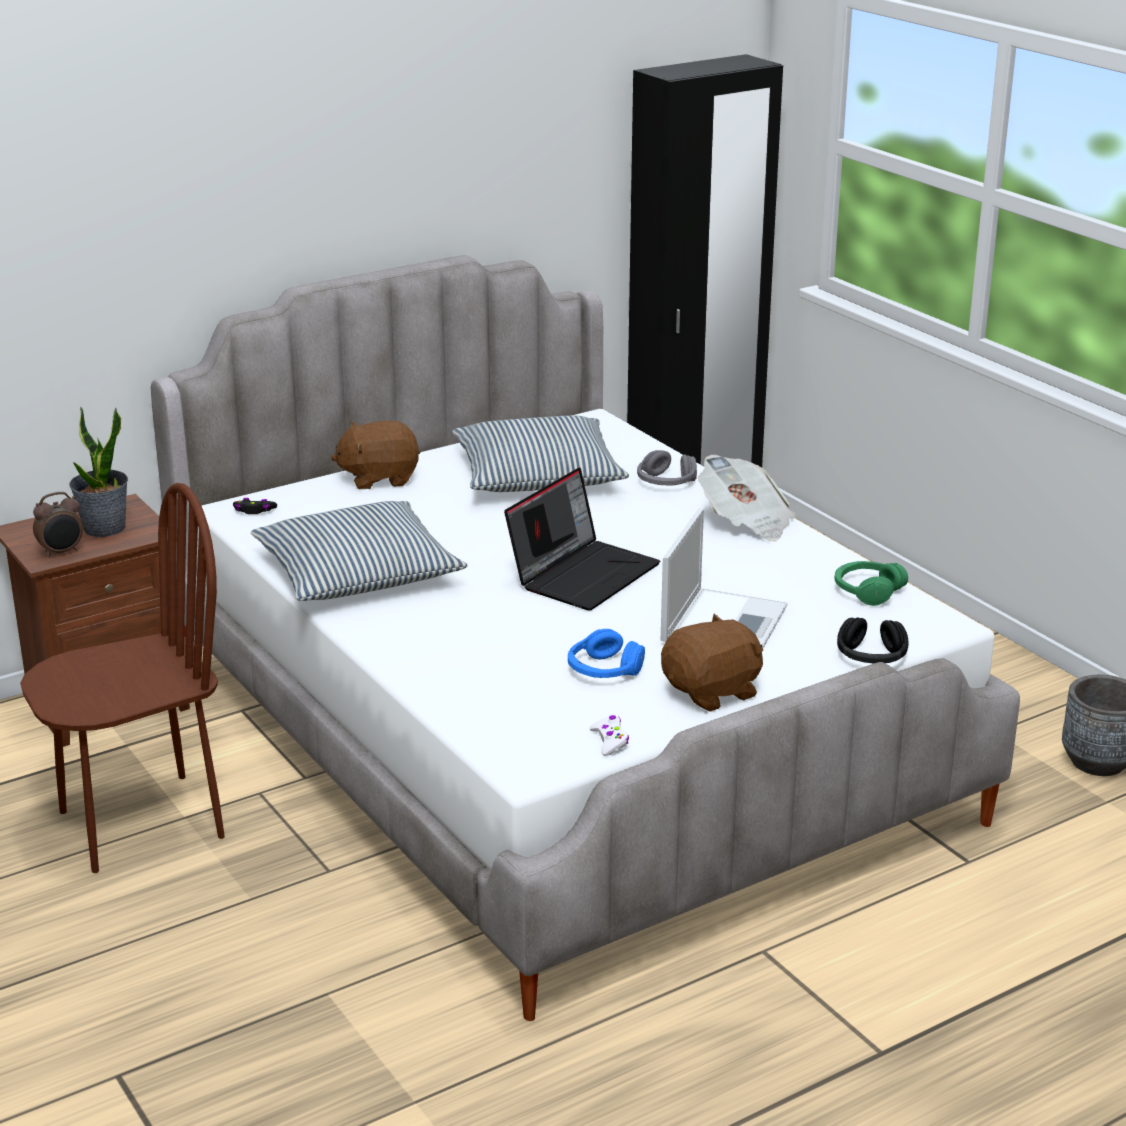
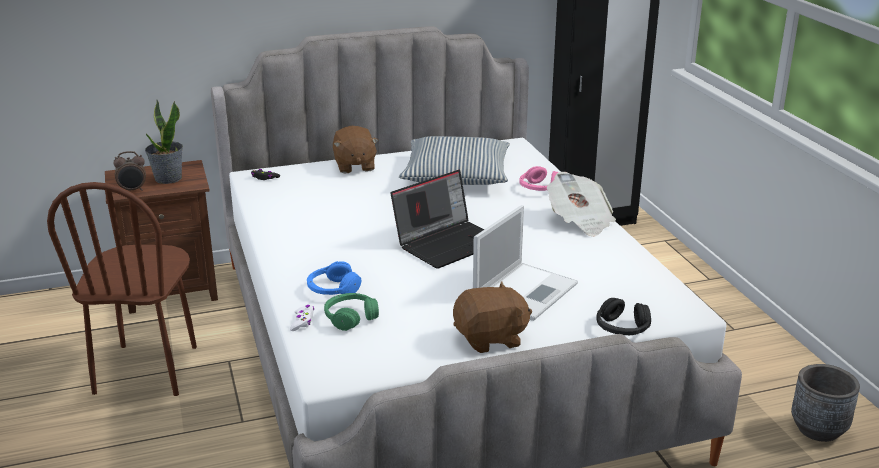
camera: 15 degrees right, 0 degrees up
brown chair [20,483,225,873] -> brown chair turned 105 degrees clockwise [47,182,197,396]
pillow [251,501,467,601] -> none
brown plush toy [331,421,420,489] -> brown plush toy turned 105 degrees counterclockwise [333,126,379,173]
blue headphones [568,629,645,678] -> blue headphones moved to [307,261,361,295]
white game controller [590,715,629,756] -> white game controller moved to [290,305,314,331]
grey headphones [637,450,697,486] -> pink headphones [519,166,558,191]
green headphones [834,561,908,606] -> green headphones moved to [324,293,379,331]

